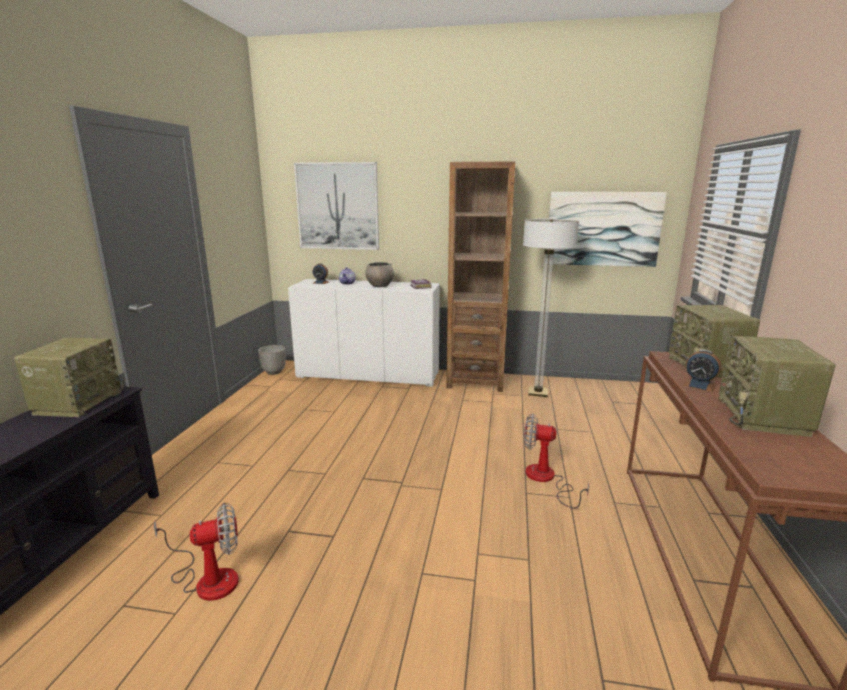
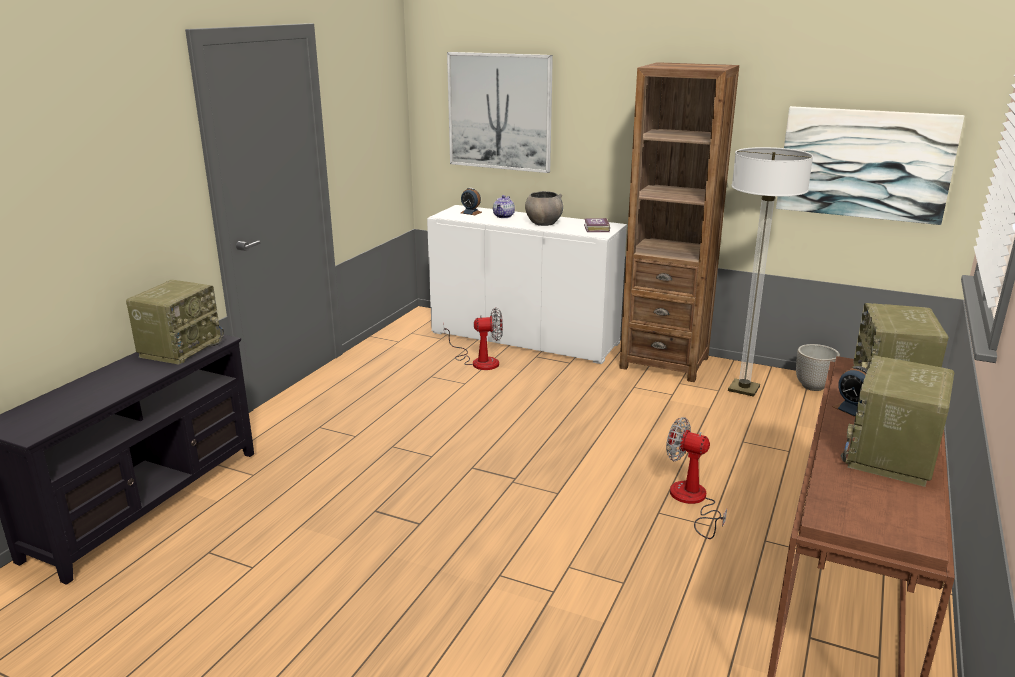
camera: 15 degrees right, 5 degrees up
fan [154,503,239,601] -> fan moved to [444,307,503,370]
planter [258,345,286,375] -> planter moved to [796,344,840,391]

